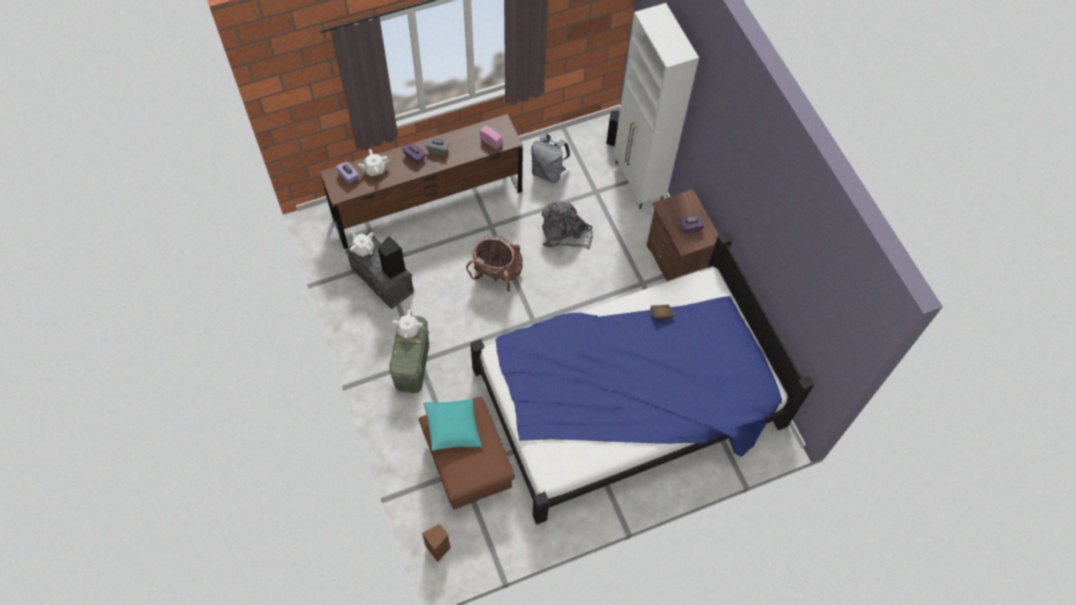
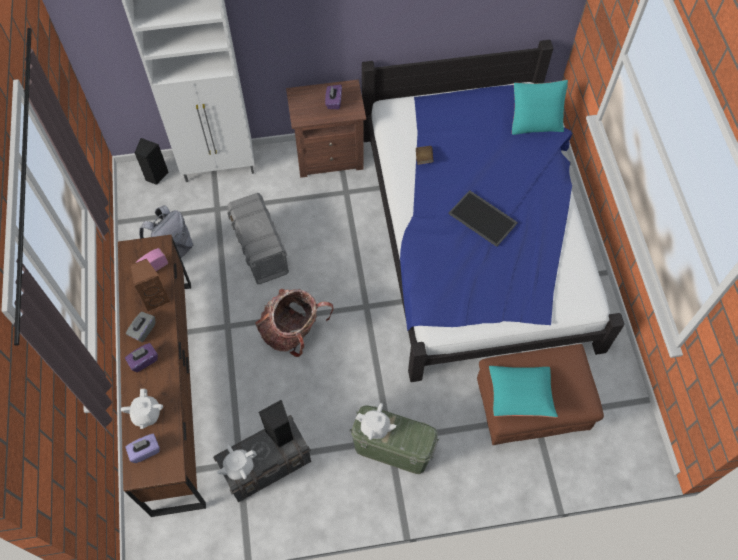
camera: 75 degrees left, 0 degrees up
brown speaker [422,524,451,562] -> brown speaker moved to [130,259,171,312]
grey backpack [541,202,592,250] -> grey storage box [227,193,289,284]
none -> tray [449,190,518,247]
none -> turquoise pillow [512,80,568,135]

